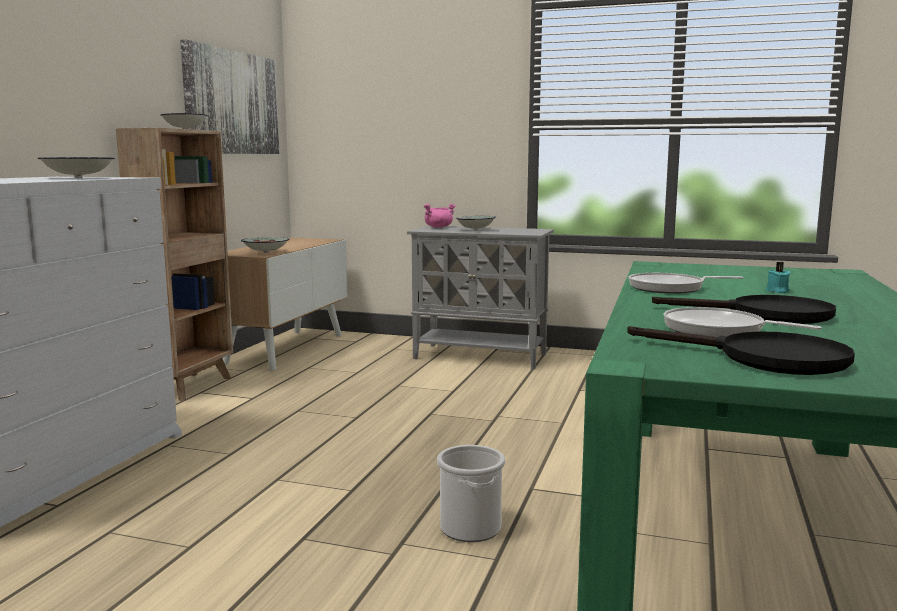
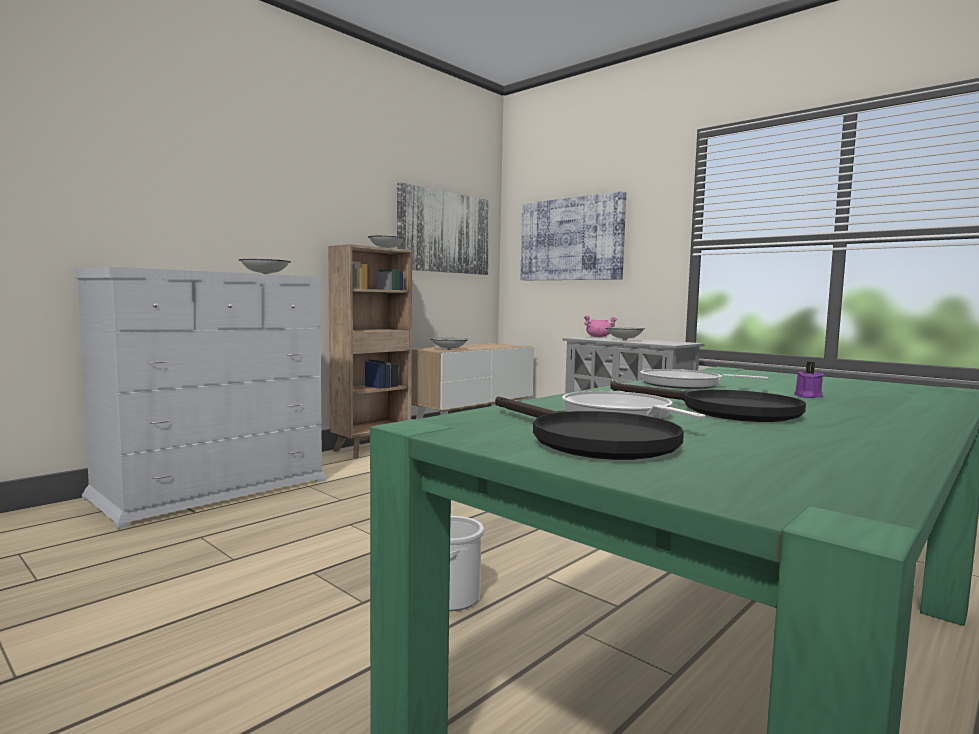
camera: 25 degrees right, 5 degrees down
turquoise candle [766,262,790,293] -> purple candle [794,362,824,398]
none -> picture [521,191,626,280]

